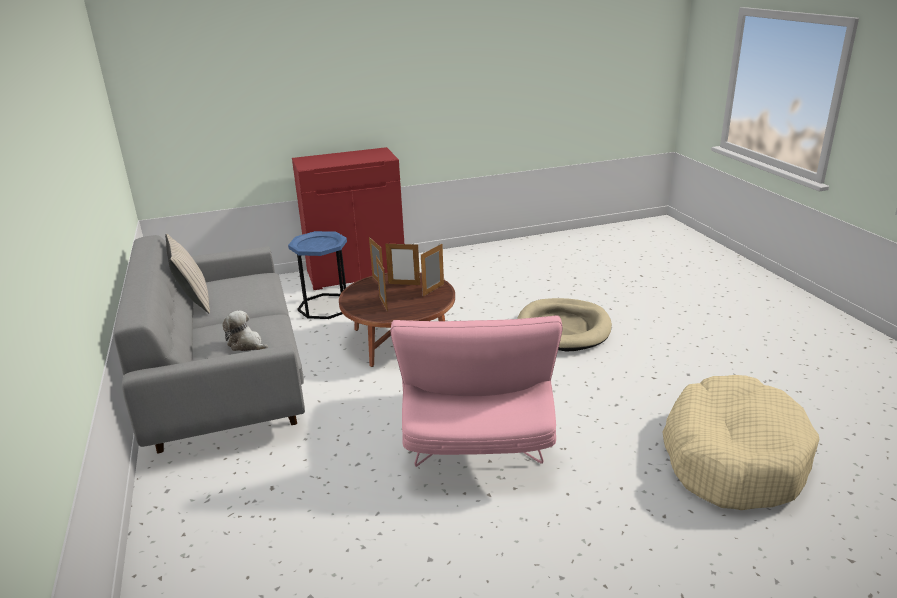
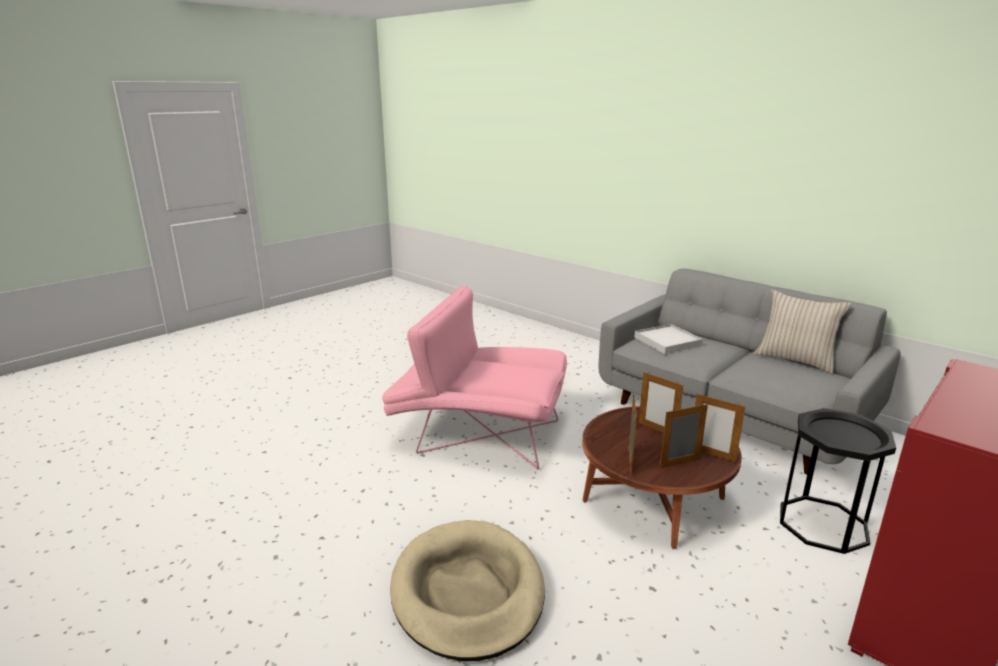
camera: 150 degrees right, 5 degrees down
plush toy [222,310,268,351] -> white tray [634,324,703,354]
blue side table [288,231,347,319] -> black side table [780,408,896,554]
pink armchair [391,315,562,467] -> pink armchair turned 45 degrees counterclockwise [382,286,567,469]
beige dog bed [662,375,819,510] -> none

